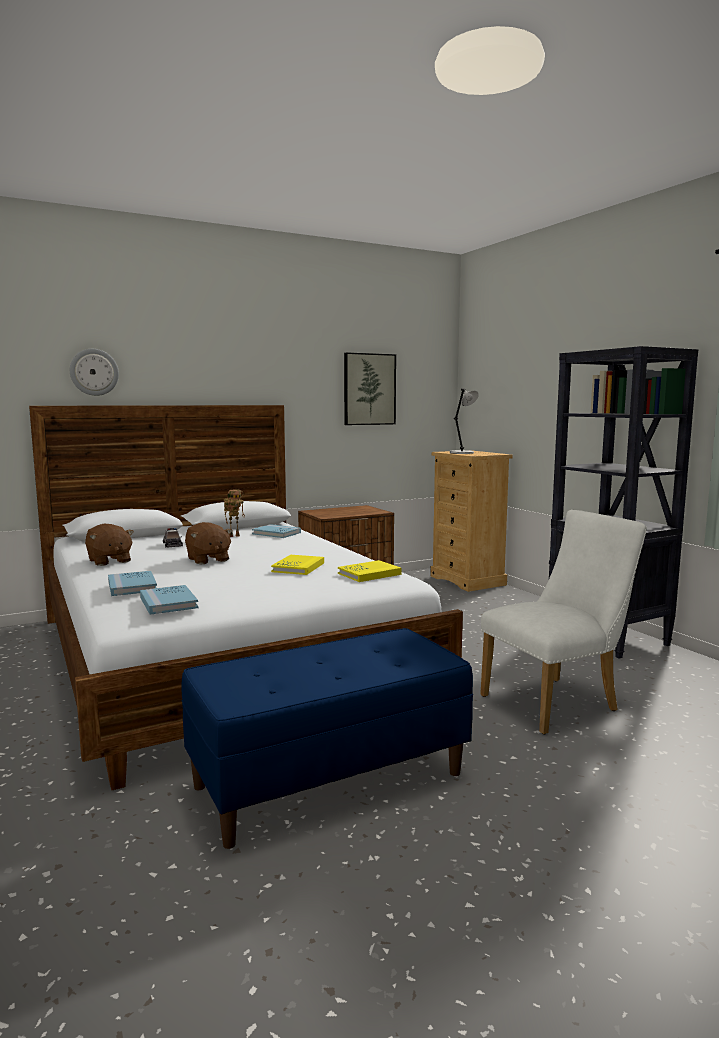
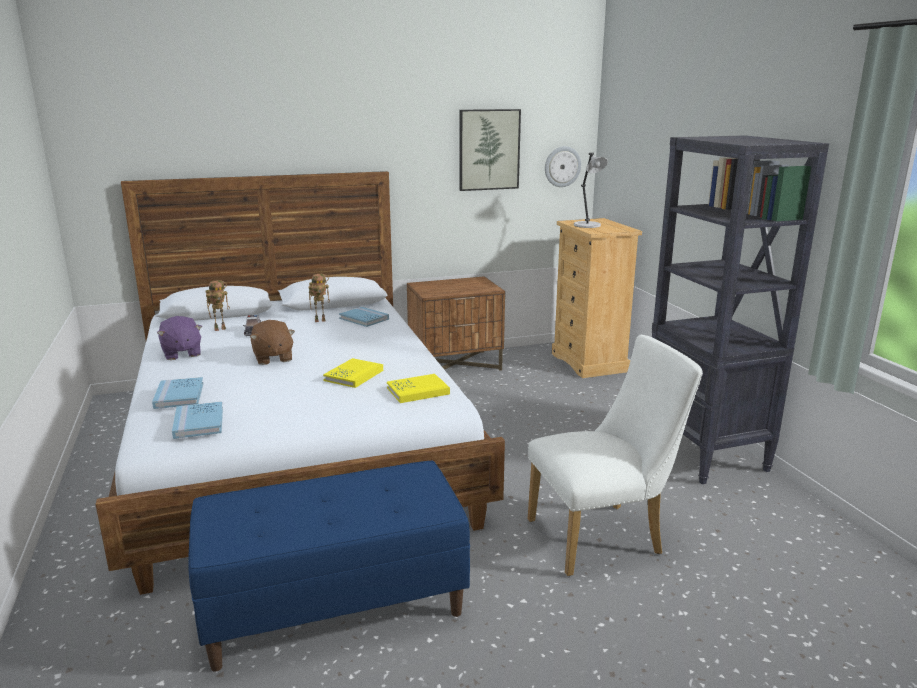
camera: 10 degrees right, 10 degrees up
wall clock [70,349,119,396] -> wall clock moved to [545,146,581,187]
brown plush toy [85,524,134,566] -> purple plush toy [157,316,202,360]
none -> toy robot [206,280,230,331]

